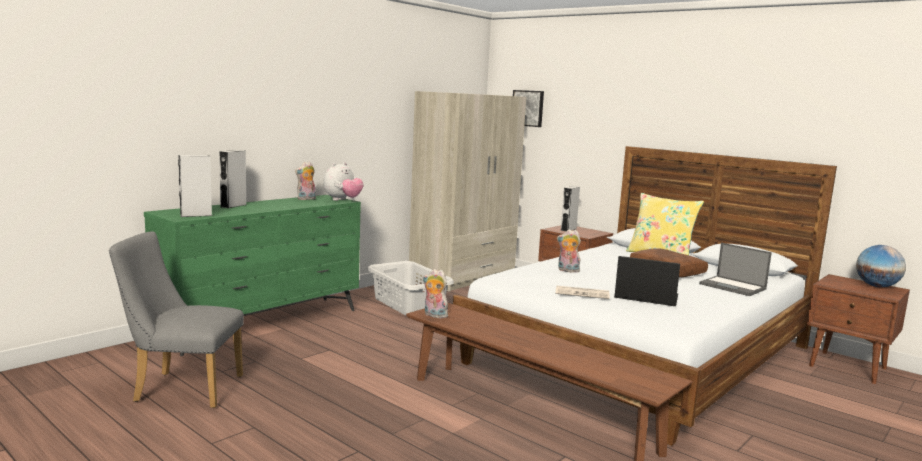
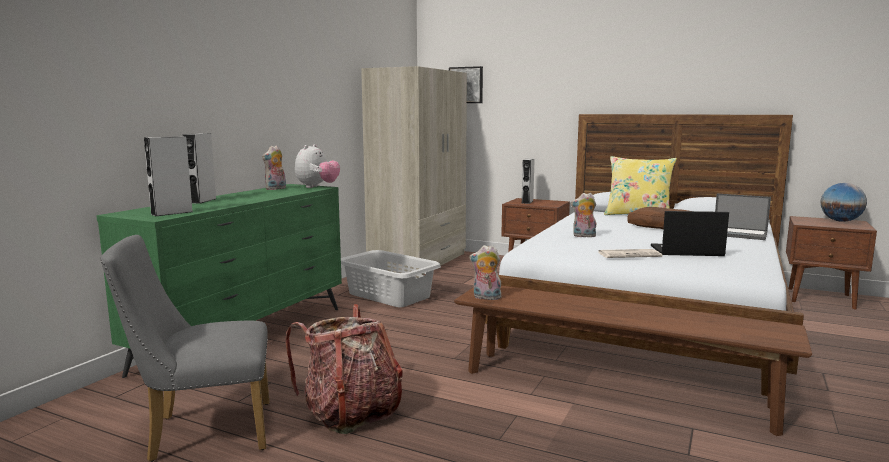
camera: 15 degrees left, 0 degrees up
none -> backpack [286,304,402,434]

